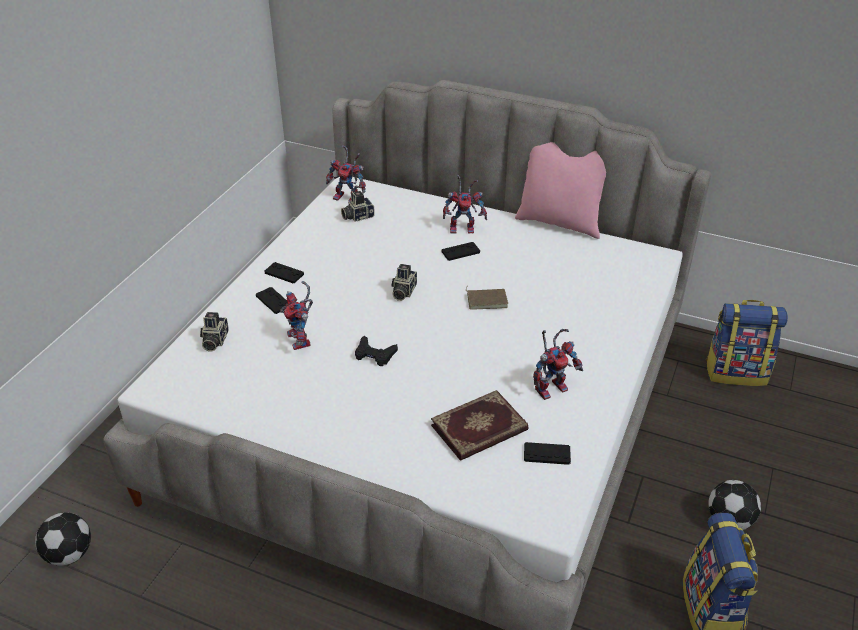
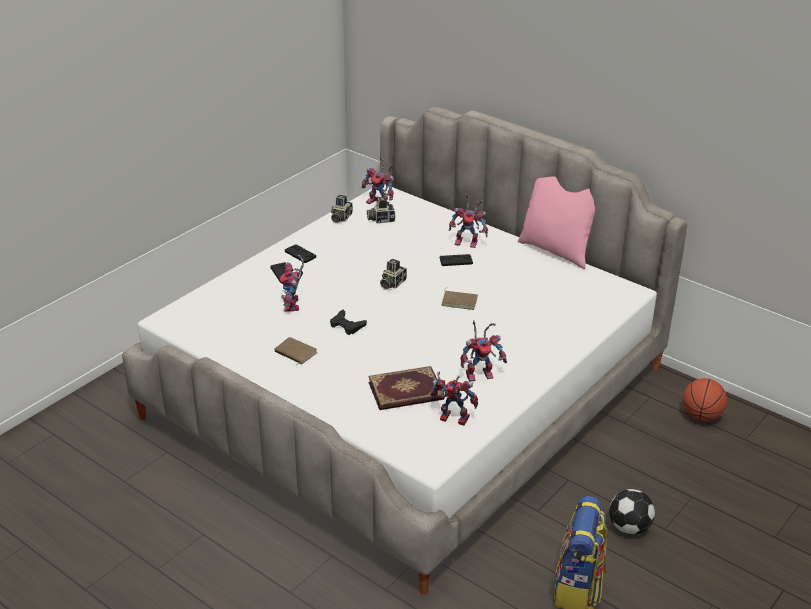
camera: 15 degrees right, 5 degrees down
football [35,513,91,566] -> none
camera [200,312,229,351] -> camera moved to [331,195,353,223]
black game controller [524,442,571,465] -> toy robot [430,372,478,426]
backpack [706,300,788,386] -> basketball [683,378,727,421]
none -> brown book [274,337,317,365]

